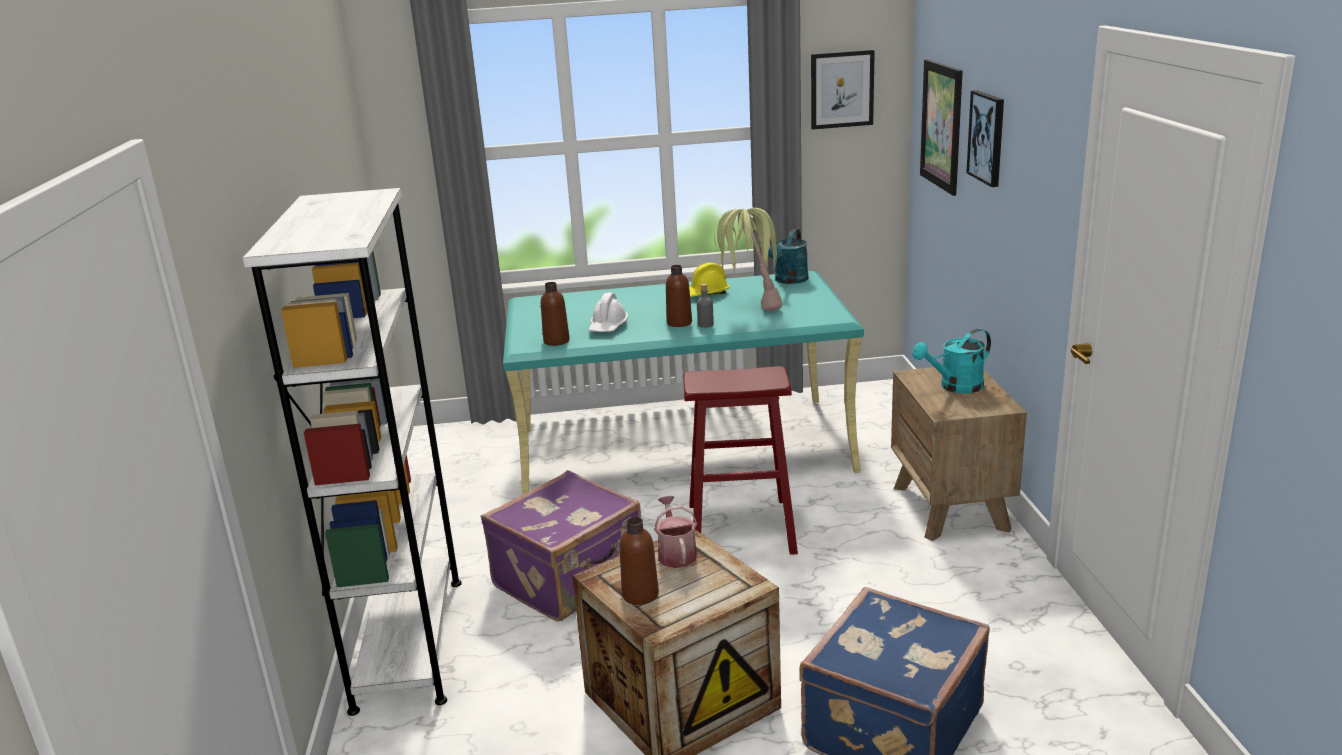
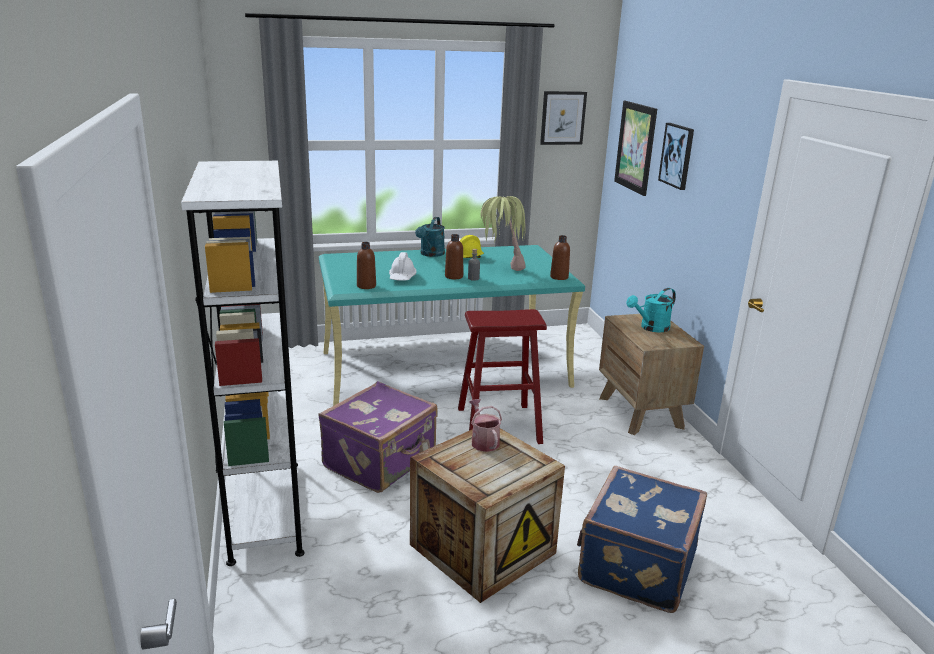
camera: 10 degrees left, 0 degrees up
brown bottle [620,517,659,605] -> brown bottle moved to [550,235,570,280]
turquoise watering can [768,229,808,284] -> turquoise watering can moved to [415,217,445,257]

